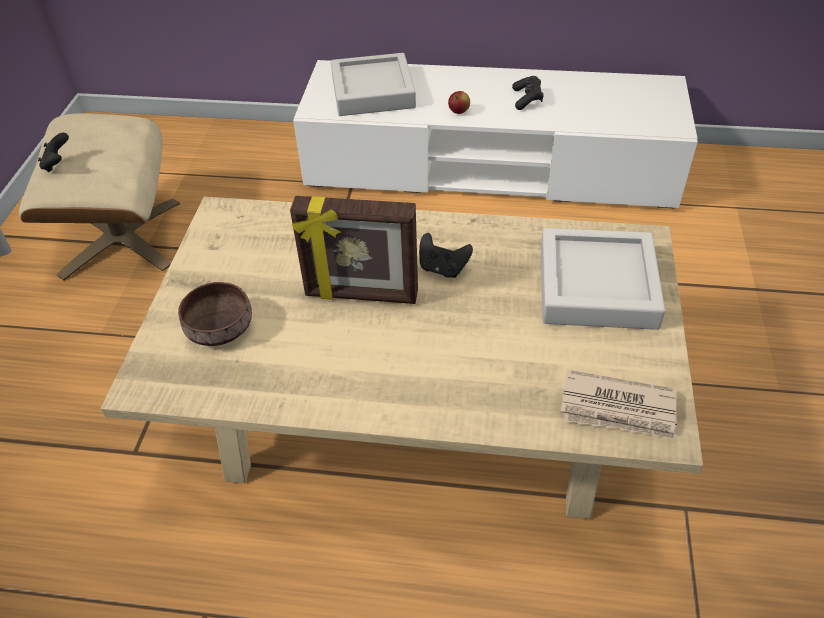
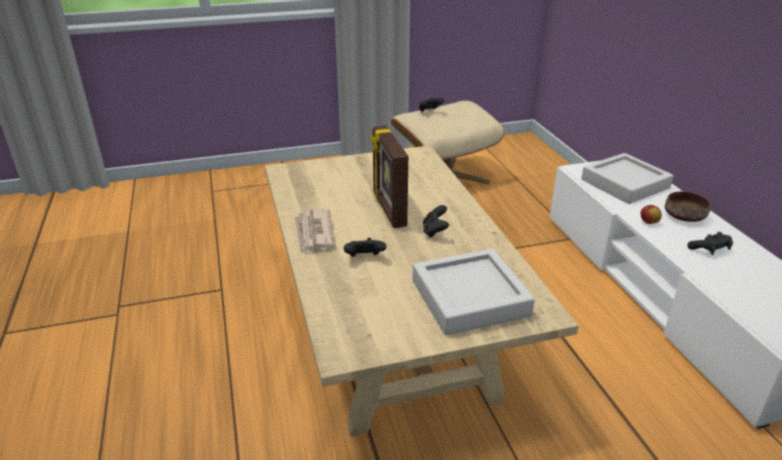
camera: 65 degrees right, 15 degrees down
brown bowl [178,282,252,346] -> brown bowl moved to [665,191,711,222]
newspaper [560,370,678,440] -> newspaper moved to [294,209,335,254]
none -> black game controller [344,238,386,257]

